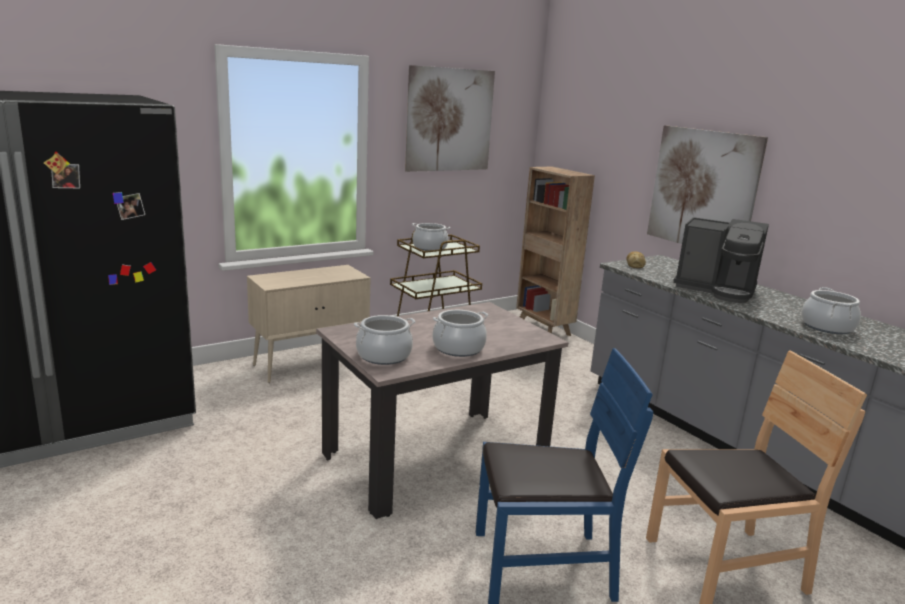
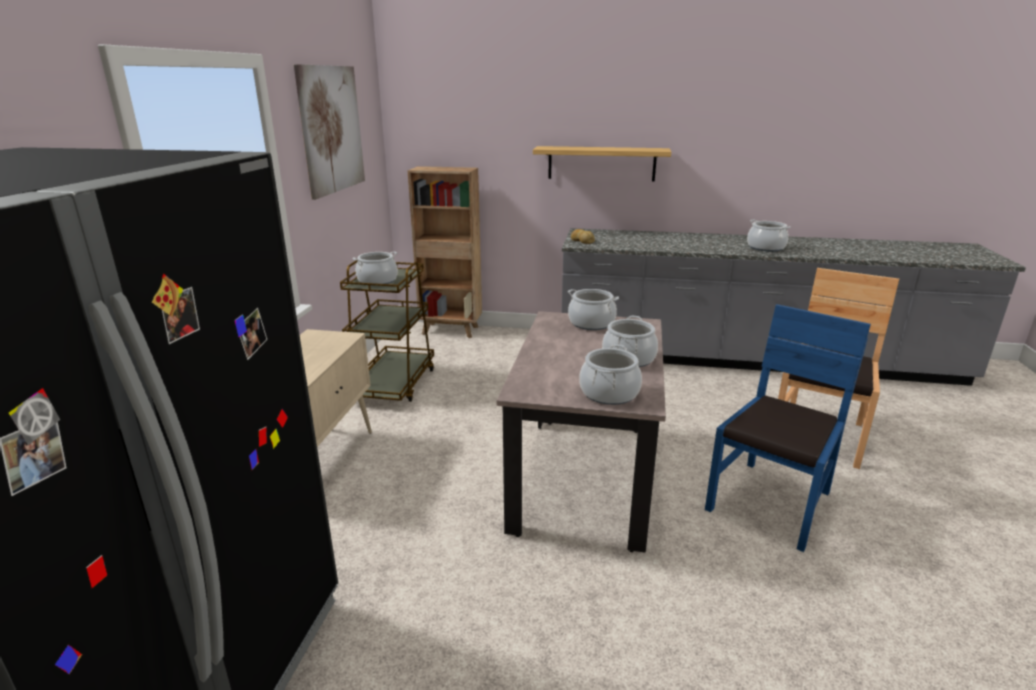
camera: 45 degrees left, 5 degrees up
picture [647,125,768,244] -> shelf [533,146,671,181]
coffee machine [673,217,769,303] -> none
none -> cooking pot [568,289,619,330]

